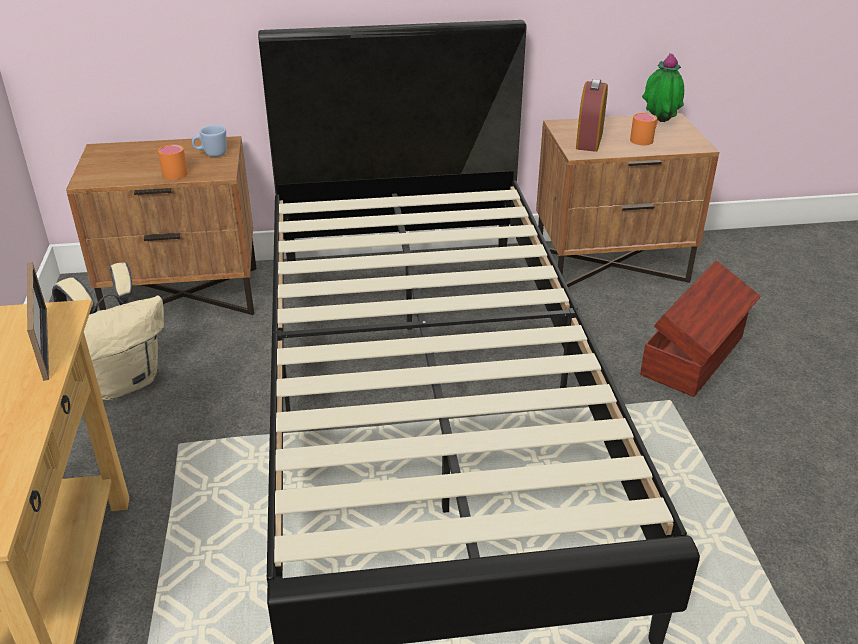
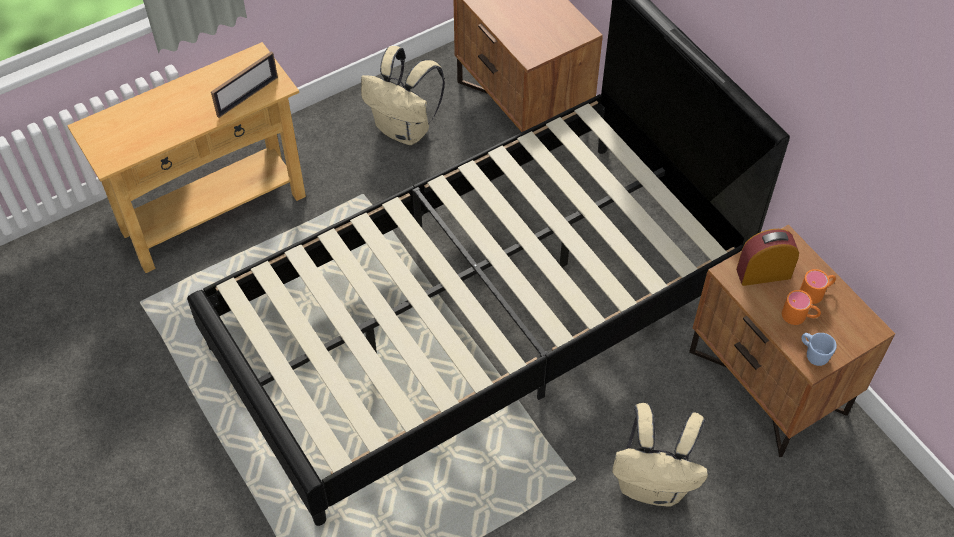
camera: 65 degrees right, 20 degrees up
orange mug [158,144,188,180] -> orange mug moved to [800,269,836,304]
blue mug [192,125,227,157] -> blue mug moved to [801,333,837,366]
brown storage box [640,260,761,397] -> beige backpack [612,403,708,507]
potted plant [642,54,684,122] -> none

